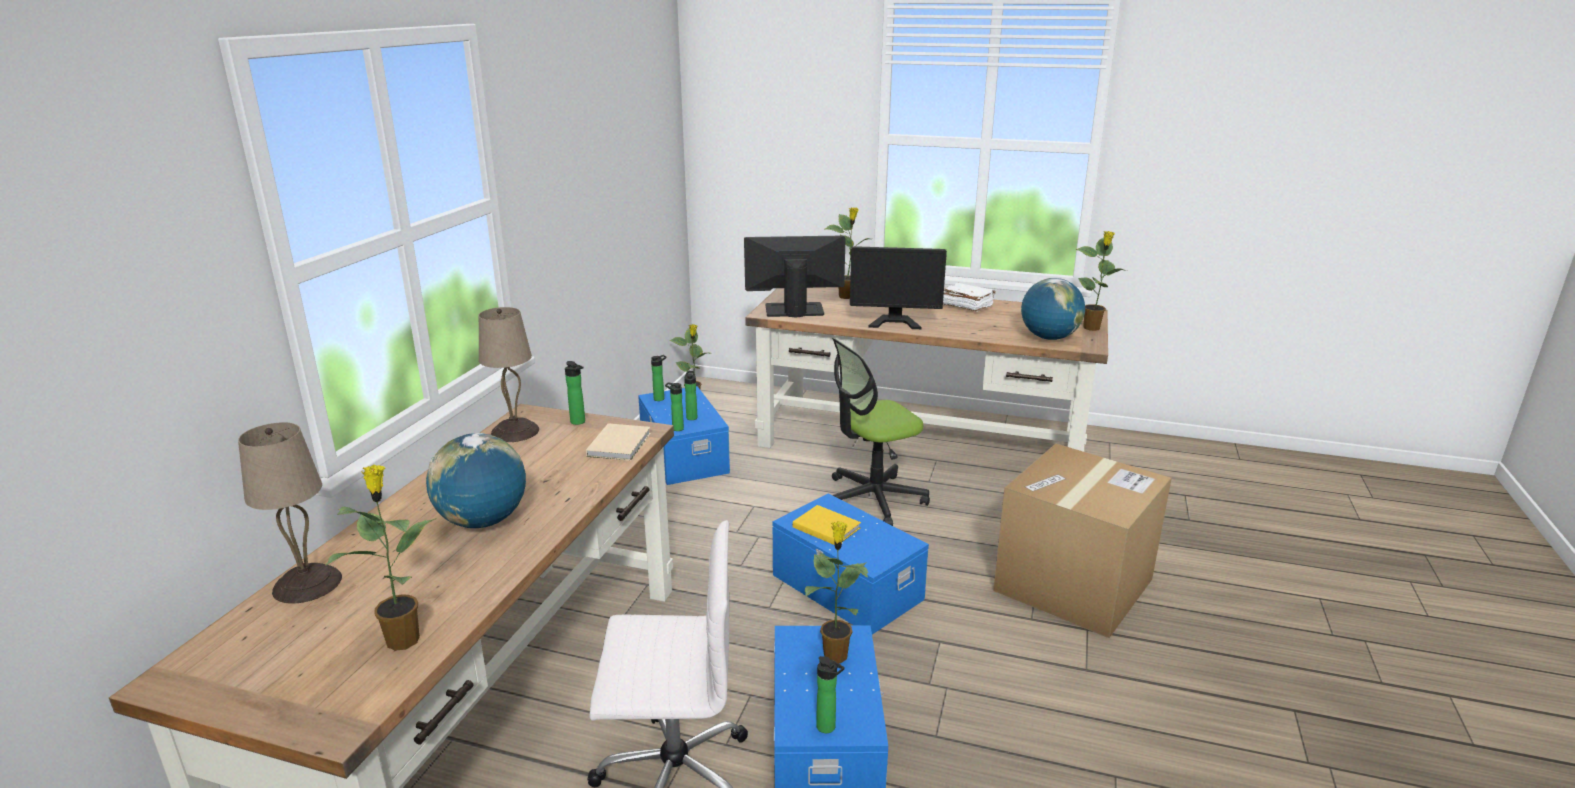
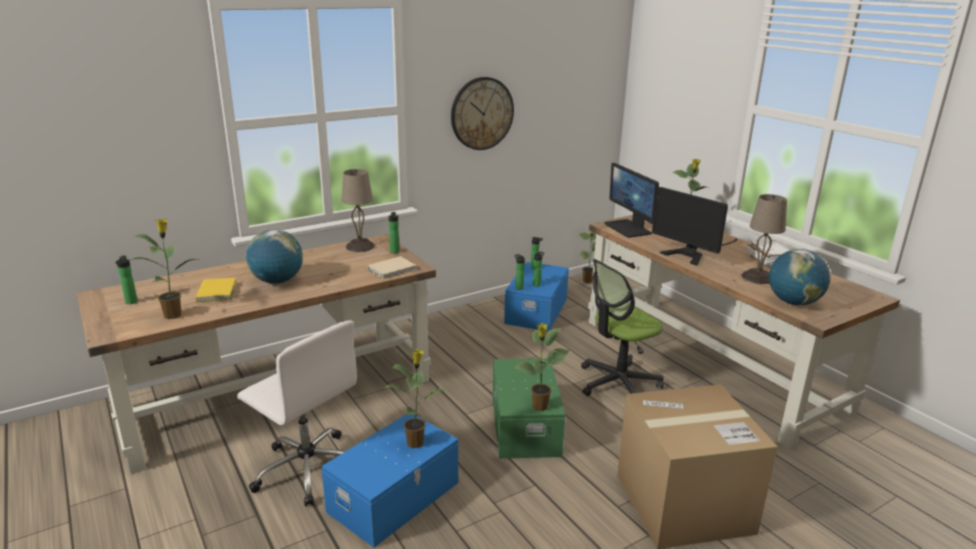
camera: 40 degrees right, 0 degrees up
beige table lamp [238,422,342,604] -> beige table lamp moved to [742,194,787,284]
monitor [744,236,846,317] -> monitor turned 150 degrees counterclockwise [604,163,659,238]
blue storage box [773,493,929,635] -> green storage box [493,358,566,459]
yellow book [793,505,861,545] -> yellow book moved to [196,278,236,302]
bottle [816,656,845,733] -> bottle moved to [115,255,138,304]
office chair [832,338,930,526] -> office chair turned 45 degrees counterclockwise [581,259,664,396]
potted plant [1076,231,1128,331] -> potted plant moved to [514,323,570,411]
none -> wall clock [451,77,514,150]

